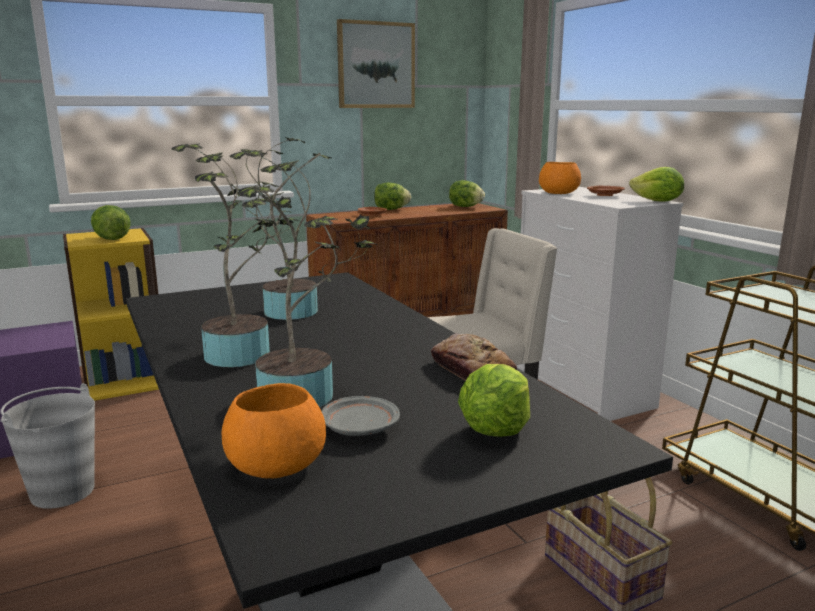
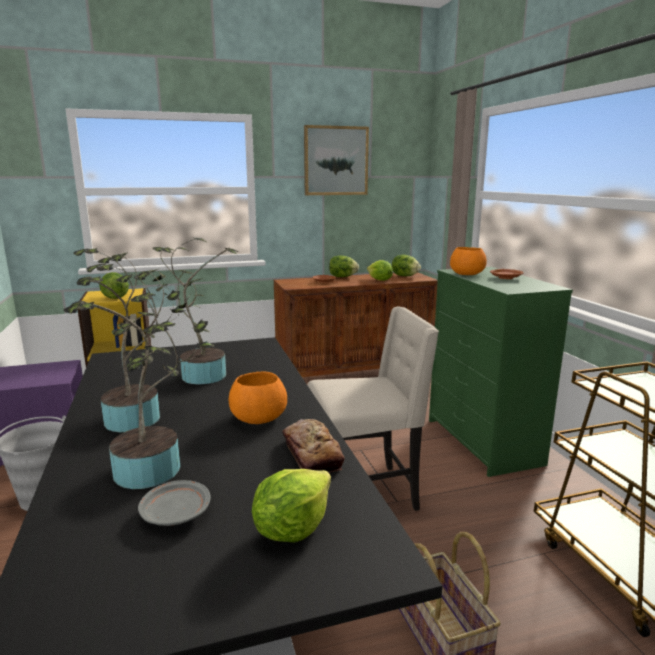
camera: 10 degrees right, 0 degrees up
orange bowl [221,383,326,478] -> orange bowl moved to [229,371,287,424]
white dresser [516,187,683,421] -> green dresser [429,267,573,477]
lettuce [629,167,684,202] -> lettuce moved to [367,260,393,281]

